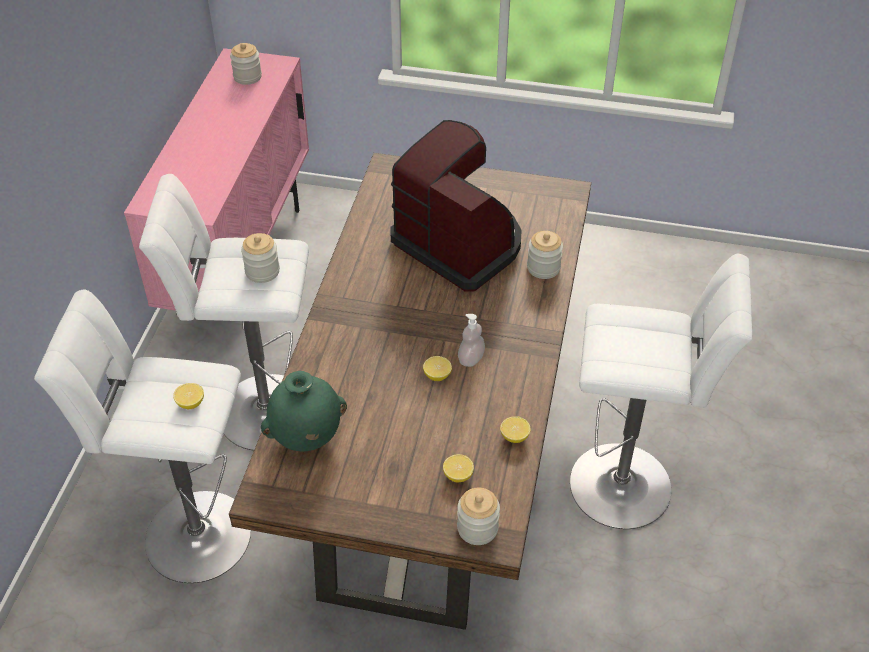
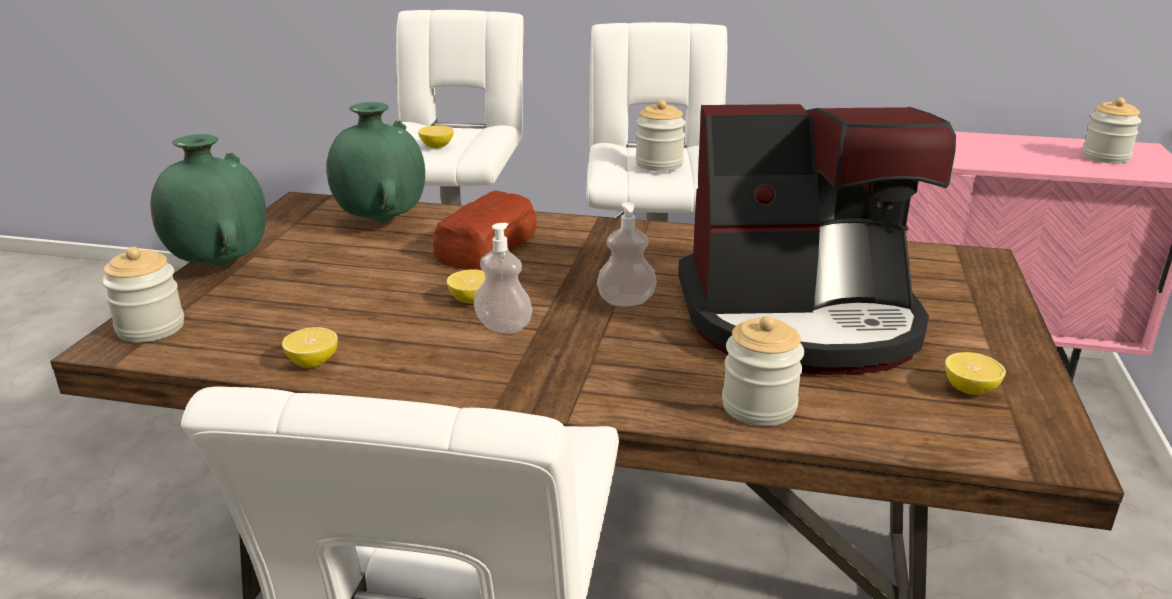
camera: 90 degrees right, 20 degrees down
coffee machine [391,120,522,292] -> coffee machine turned 45 degrees clockwise [678,104,956,375]
lemon [443,454,474,483] -> lemon moved to [945,352,1006,395]
none -> green vase [150,134,266,266]
none -> bread [432,190,537,270]
none -> soap dispenser [597,202,657,306]

